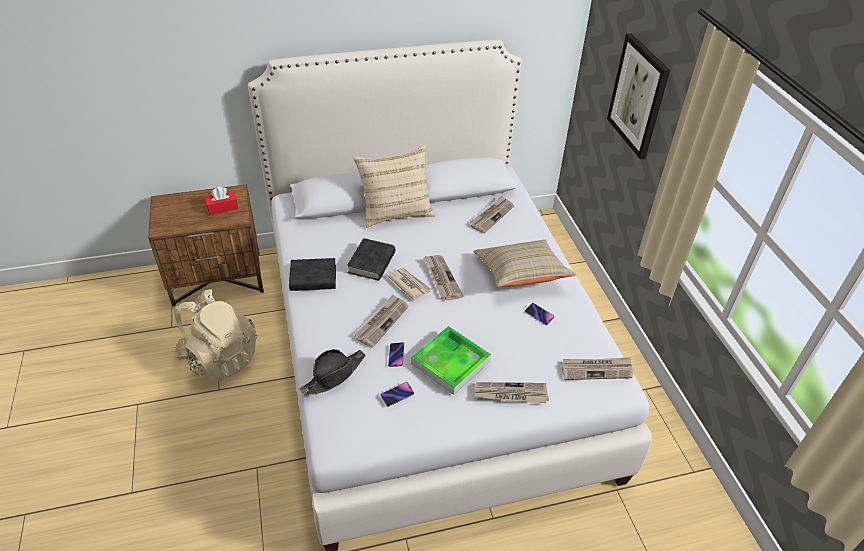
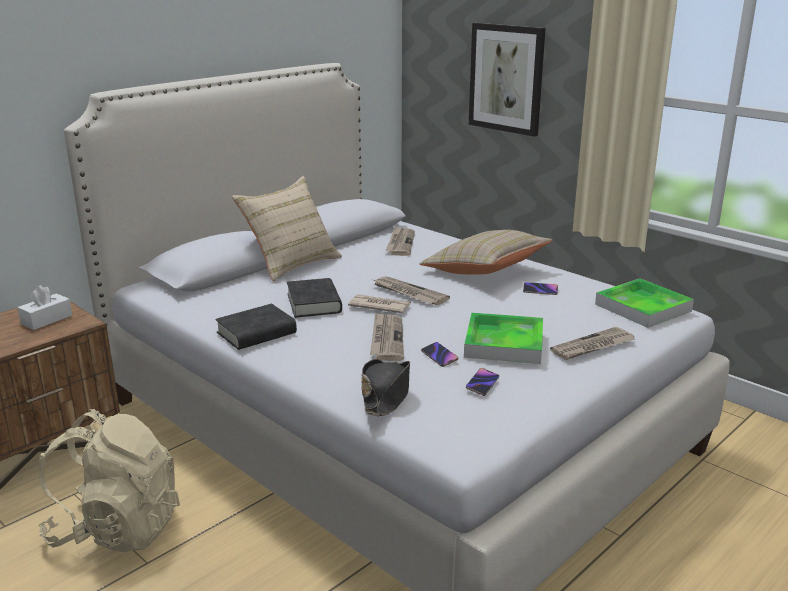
camera: 30 degrees left, 20 degrees down
red tissue box [205,187,238,215] -> white tissue box [18,285,72,330]
newspaper [561,357,633,380] -> tray [595,278,694,328]

